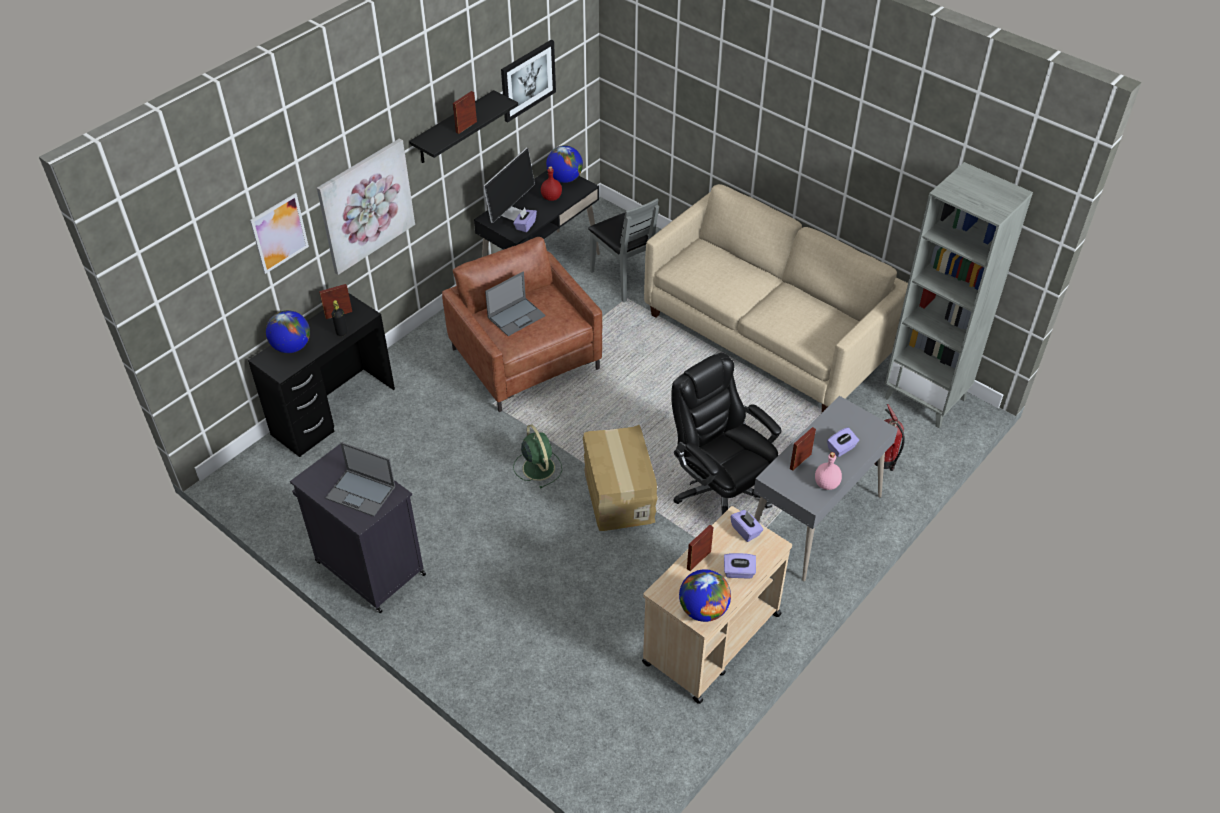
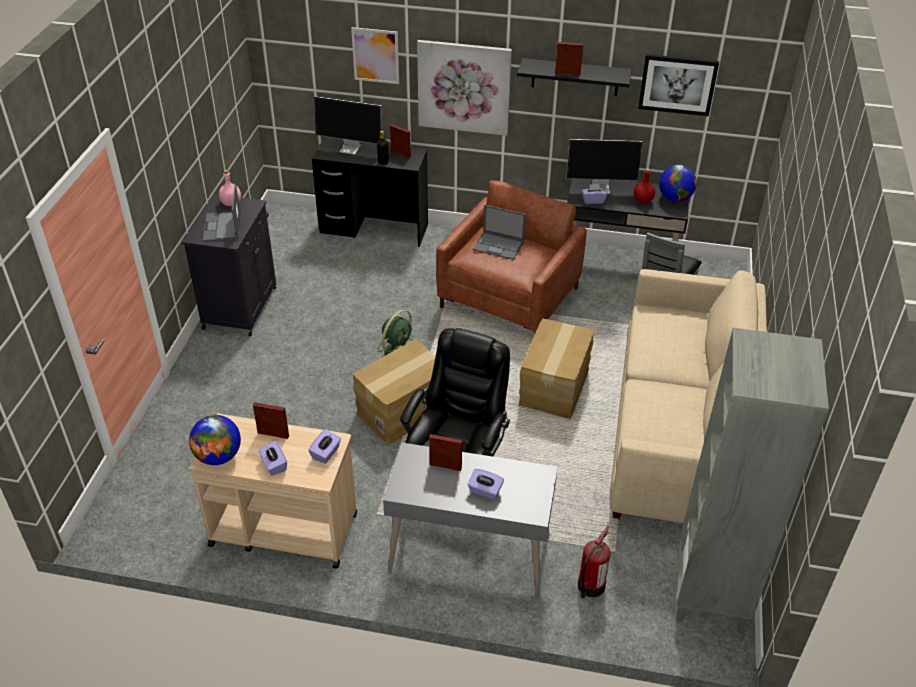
camera: 60 degrees right, 5 degrees down
globe [266,310,310,353] -> monitor [314,96,381,154]
pink bottle [815,452,842,490] -> pink bottle moved to [219,170,241,206]
none -> cardboard box [518,318,594,419]

